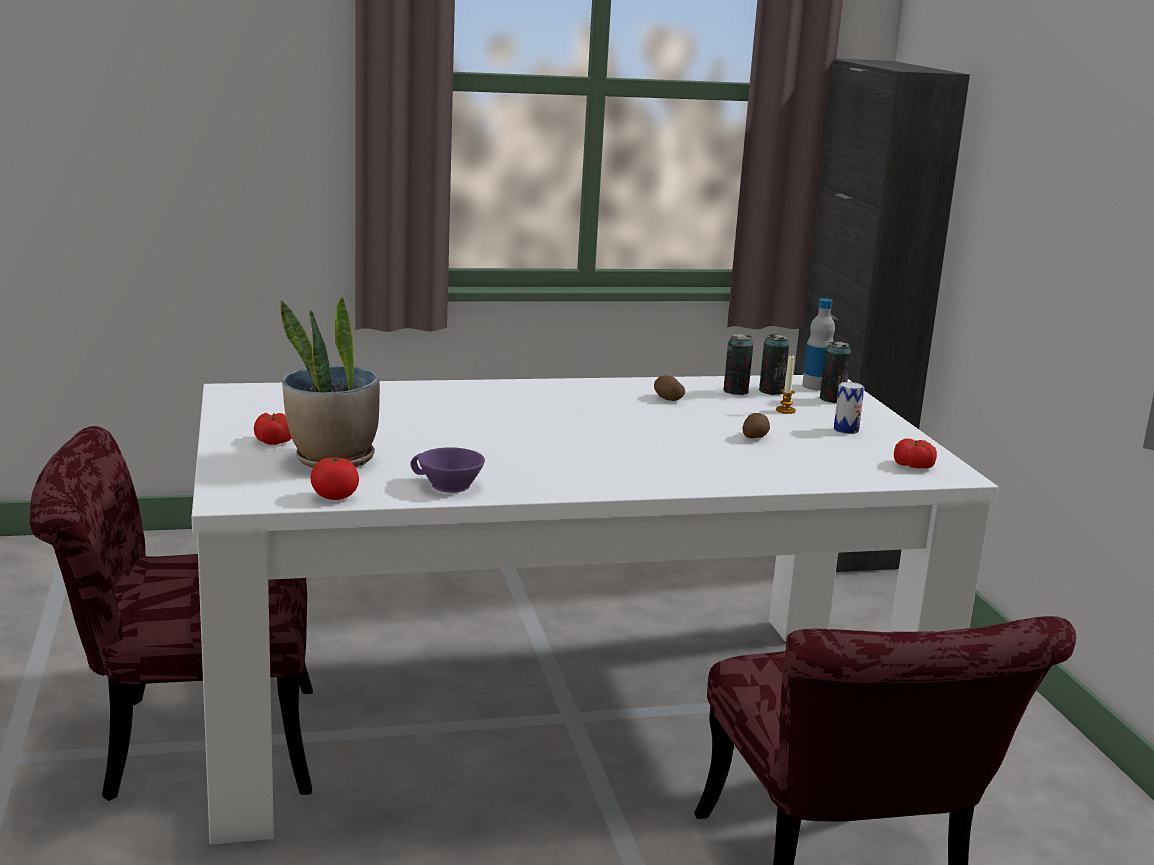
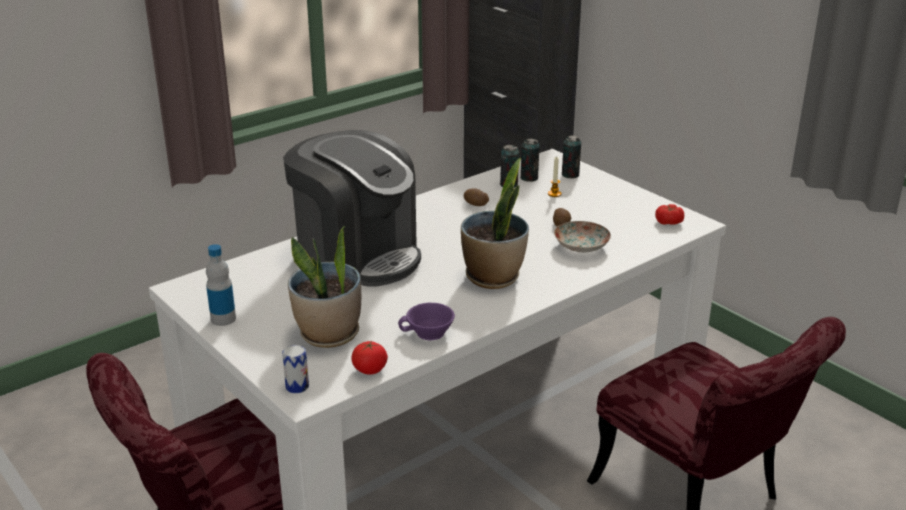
camera: 25 degrees left, 10 degrees up
tomato [254,412,292,445] -> none
bottle [802,298,835,391] -> bottle moved to [206,244,236,326]
can [834,382,864,434] -> can moved to [282,345,309,393]
none -> coffee machine [283,130,421,287]
none -> potted plant [461,158,529,289]
none -> plate [554,221,611,252]

